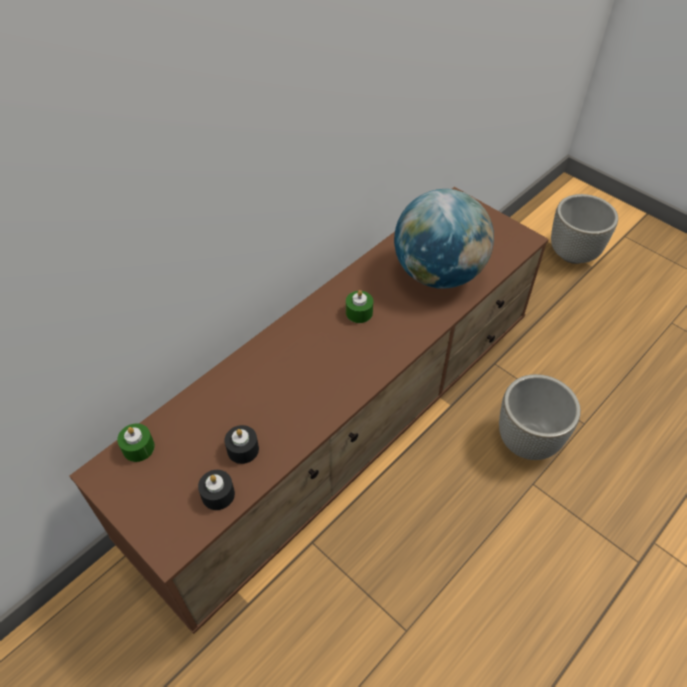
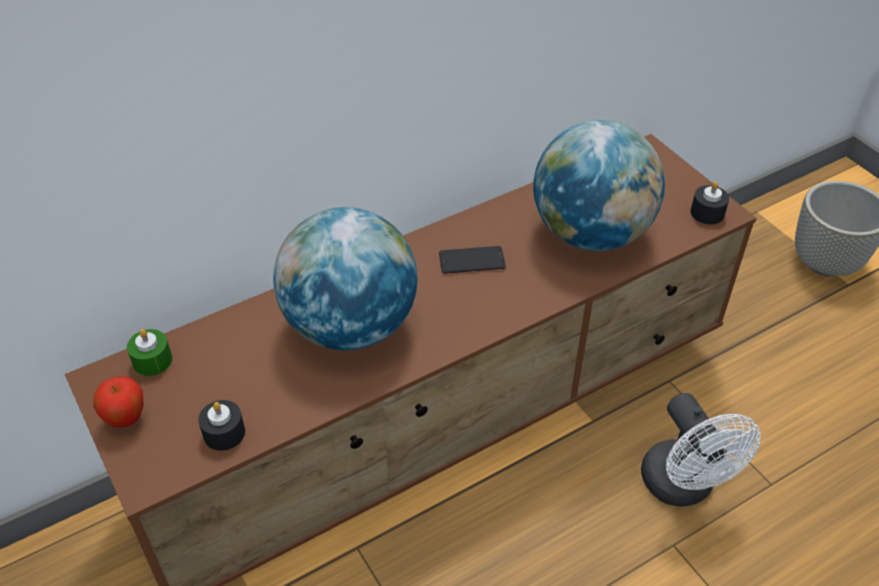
camera: 15 degrees right, 5 degrees down
black candle [225,425,259,464] -> black candle moved to [691,182,729,224]
green candle [346,290,373,323] -> phone [439,246,506,274]
grey planter [499,374,581,460] -> white fan [641,393,760,507]
none -> apple [93,376,144,427]
none -> globe [273,207,417,351]

